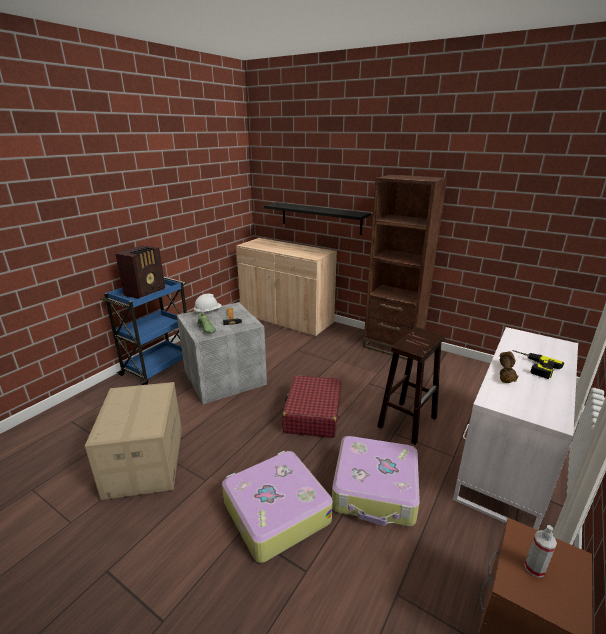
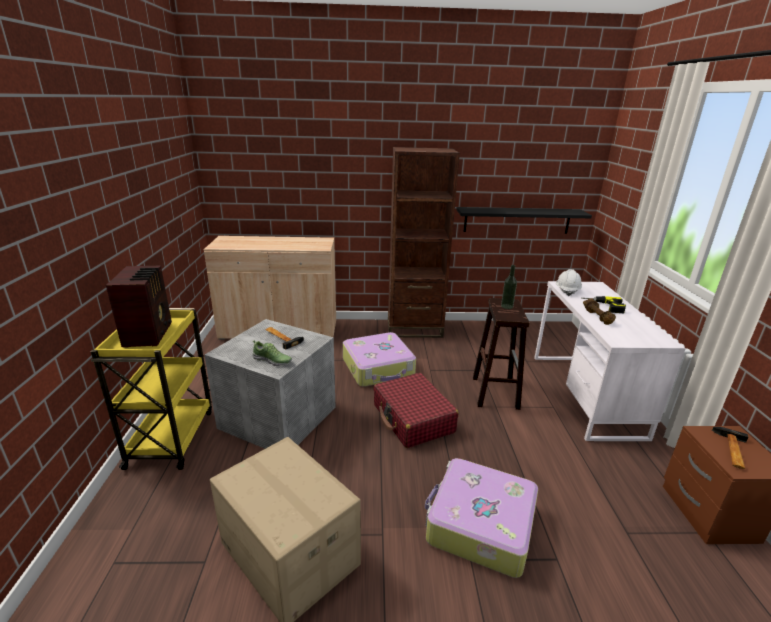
camera: 35 degrees left, 0 degrees up
blue cart [101,277,187,385] -> yellow cart [91,308,212,470]
white hard hat [194,294,222,315] -> white hard hat moved to [556,269,582,296]
black shelf [264,203,371,235] -> black shelf moved to [456,207,592,234]
suitcase [332,436,420,526] -> suitcase moved to [343,332,416,387]
spray bottle [524,525,557,578] -> hammer [712,427,749,469]
none -> bottle [501,265,517,309]

